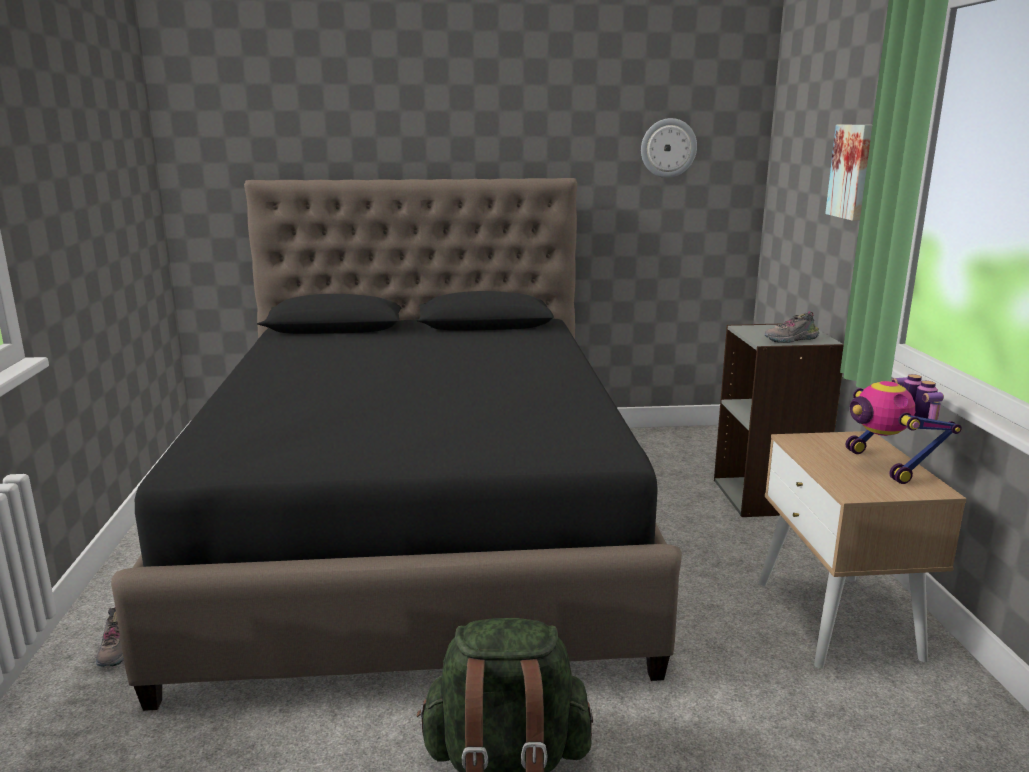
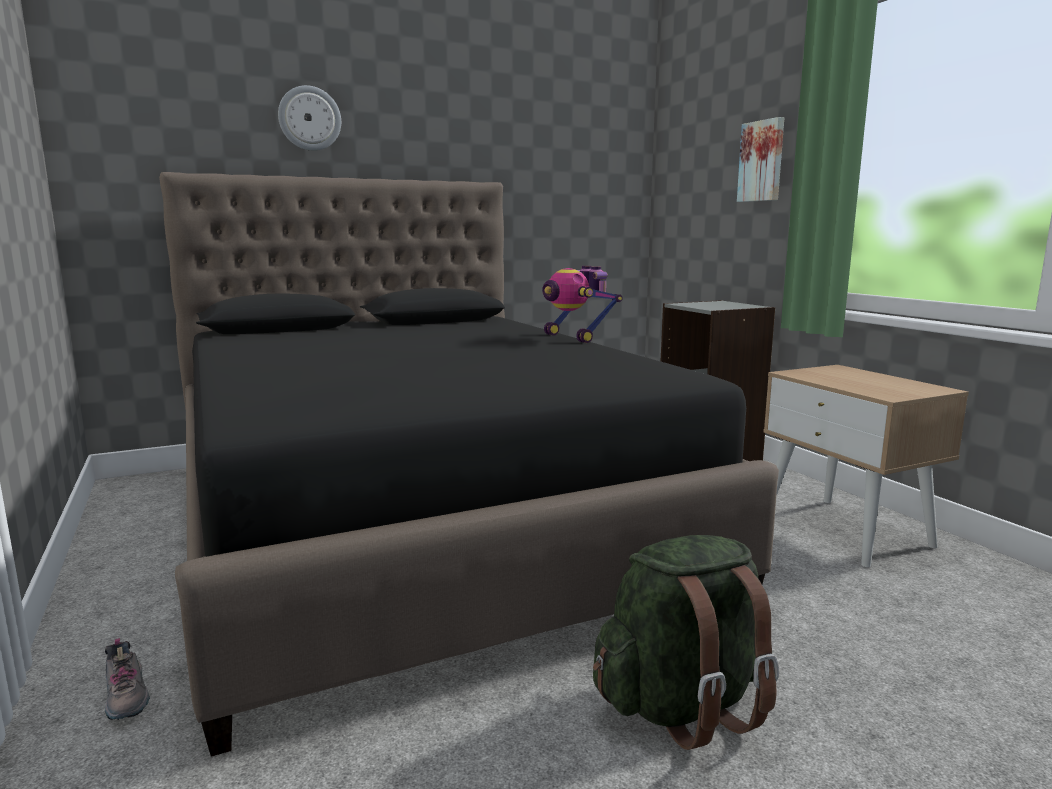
camera: 20 degrees left, 5 degrees down
wall clock [641,118,697,178] -> wall clock moved to [278,85,341,151]
shoe [764,311,819,343] -> none
toy robot [846,374,962,484] -> toy robot moved to [542,266,622,343]

